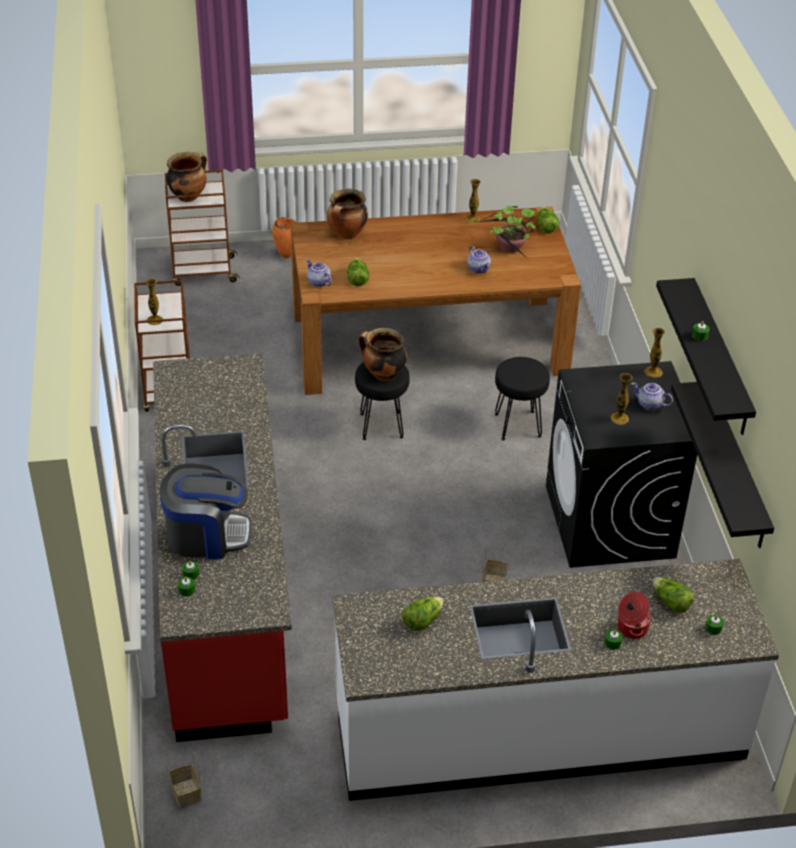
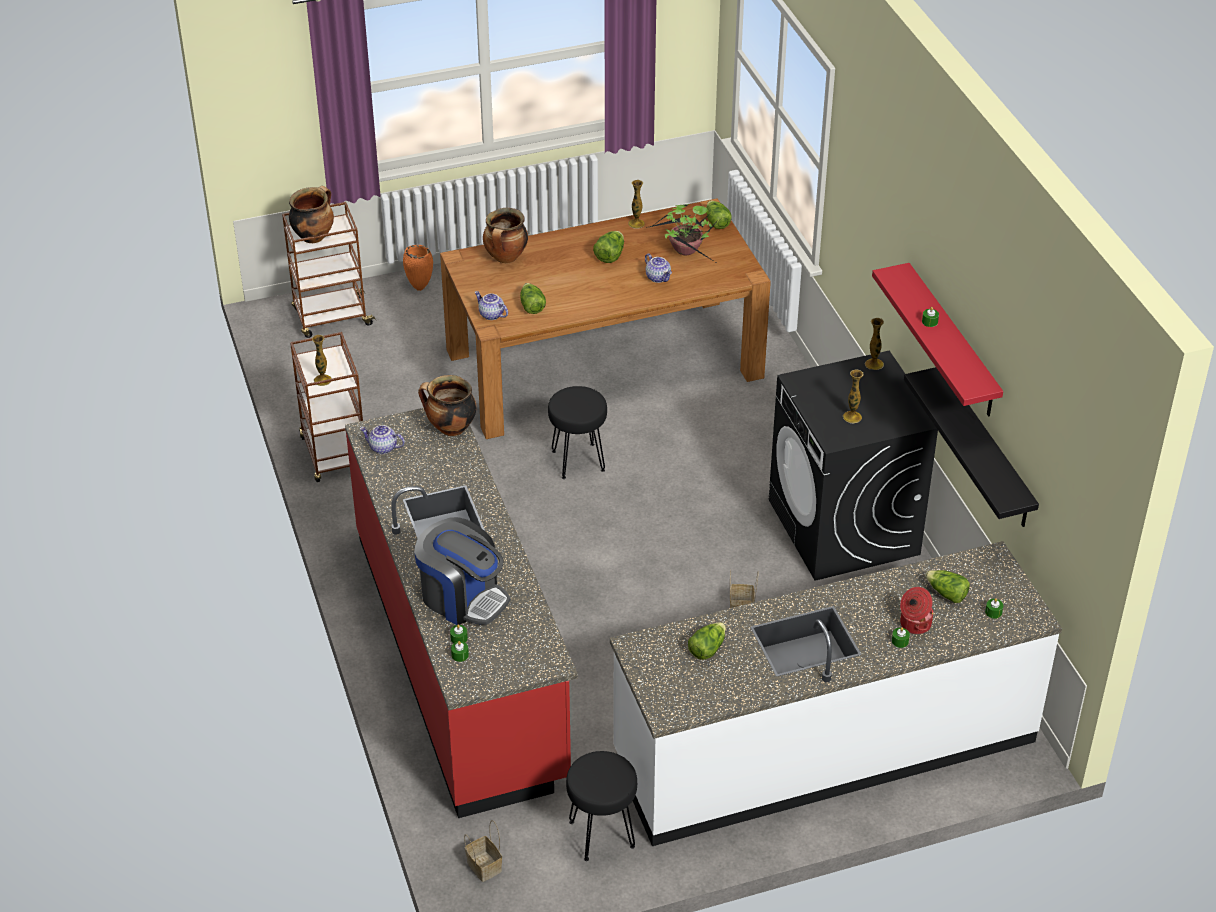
camera: 10 degrees left, 0 degrees up
coffee machine [160,463,252,559] -> coffee machine turned 45 degrees clockwise [414,517,510,625]
cooking pot [358,328,407,381] -> cooking pot moved to [418,375,476,436]
black stool [495,357,550,441] -> black stool moved to [566,751,637,861]
teapot [631,382,673,411] -> teapot moved to [360,425,405,454]
black shelf [656,278,756,435] -> red shelf [872,263,1003,417]
none -> lettuce [593,231,624,263]

